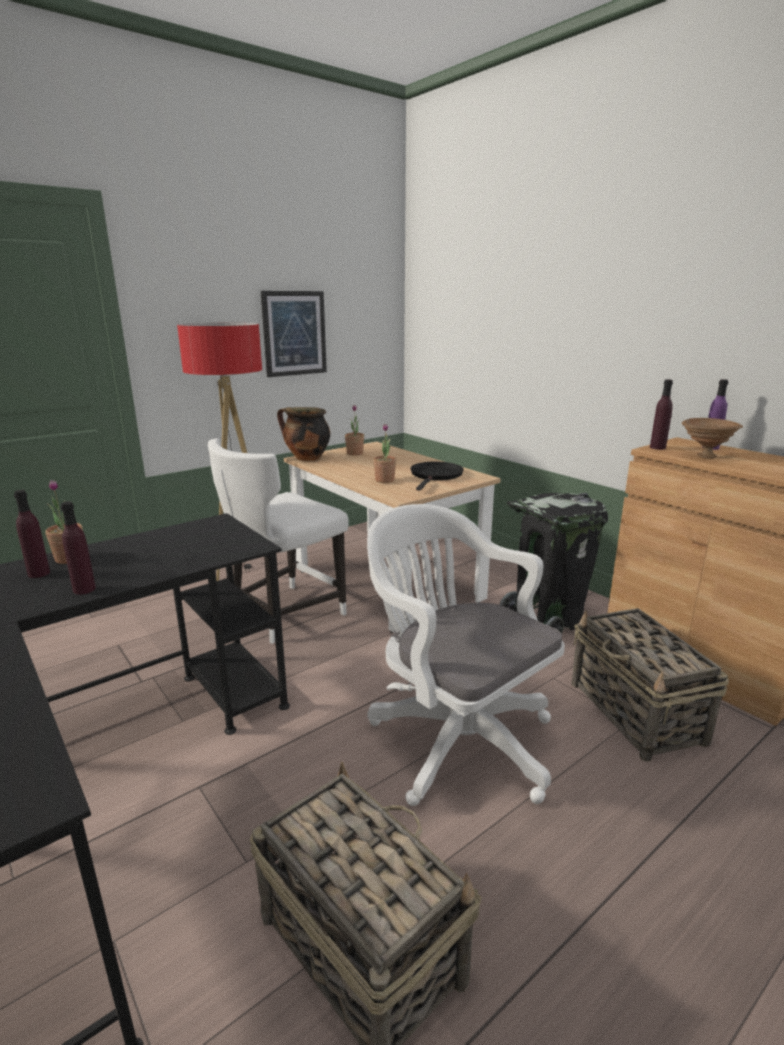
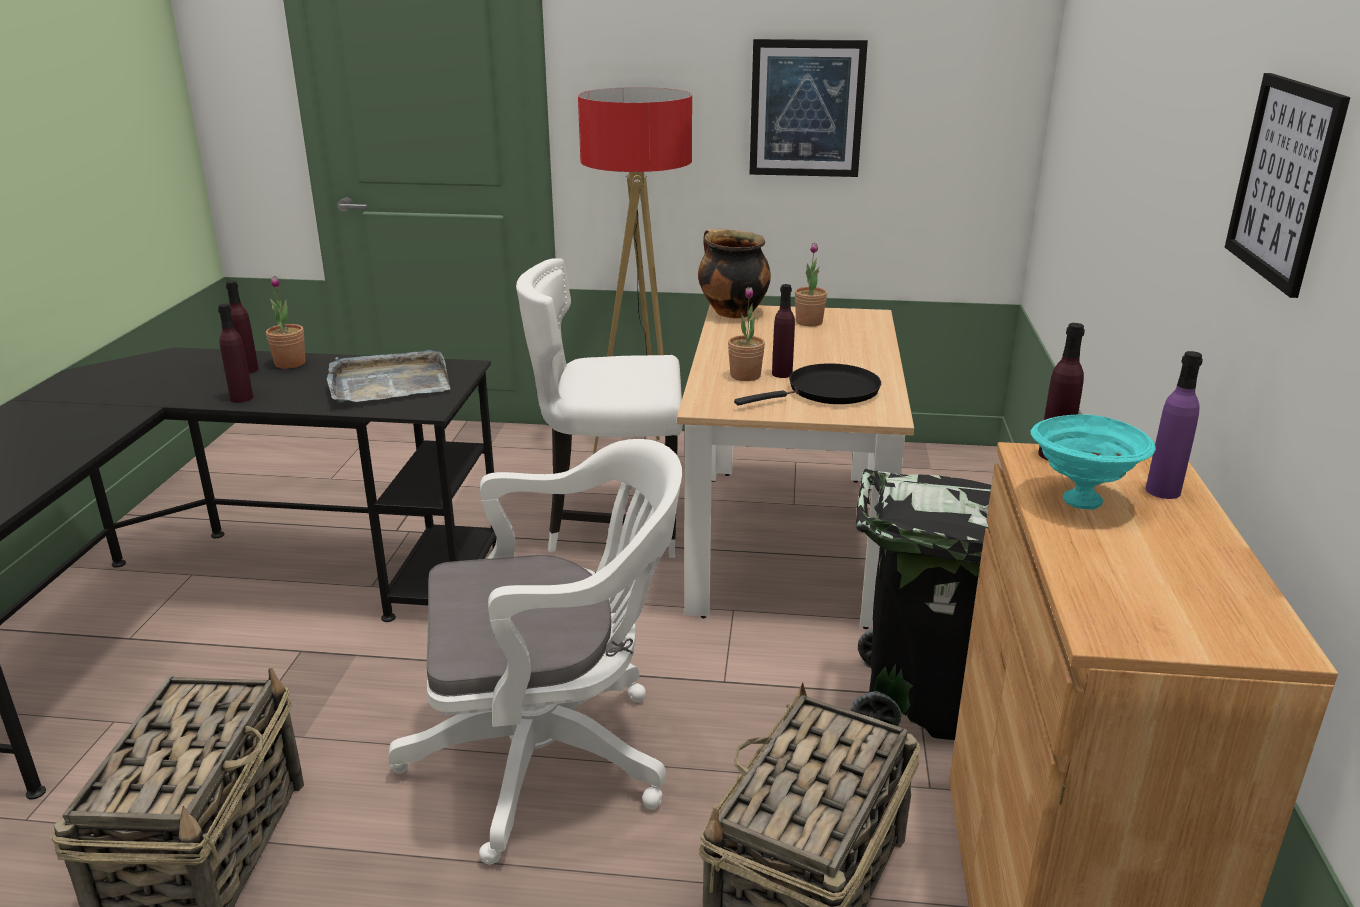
camera: 45 degrees right, 5 degrees up
white office chair [367,504,565,806] -> white office chair turned 75 degrees clockwise [389,439,682,864]
brown bowl [682,418,743,459] -> turquoise bowl [1031,414,1156,510]
none -> grey tray [327,350,450,403]
none -> purple bottle [772,284,795,378]
none -> picture [1225,73,1350,298]

